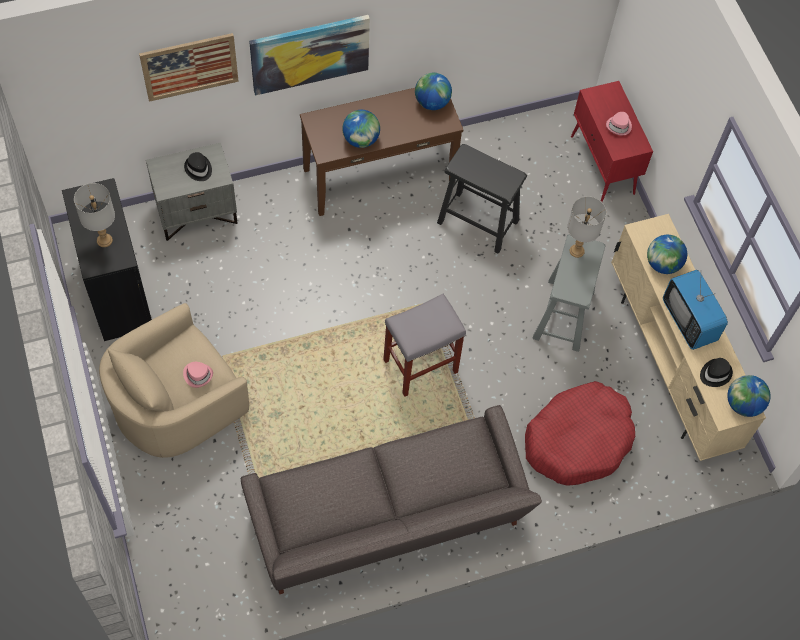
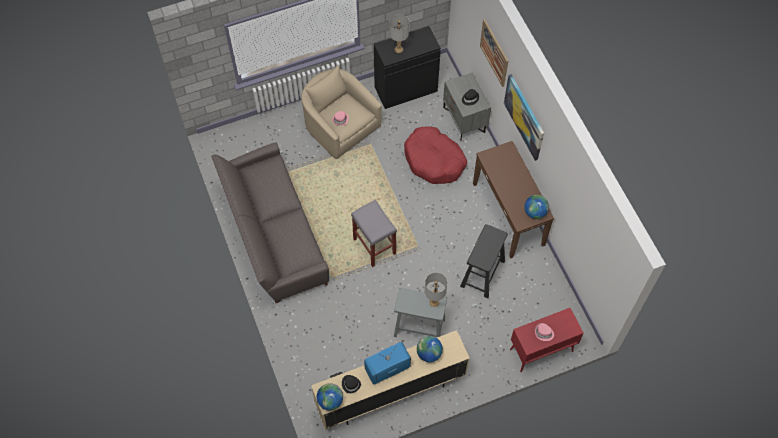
camera: 90 degrees right, 0 degrees up
globe [342,110,380,148] -> none
red dog bed [525,381,635,486] -> red dog bed moved to [404,127,467,184]

